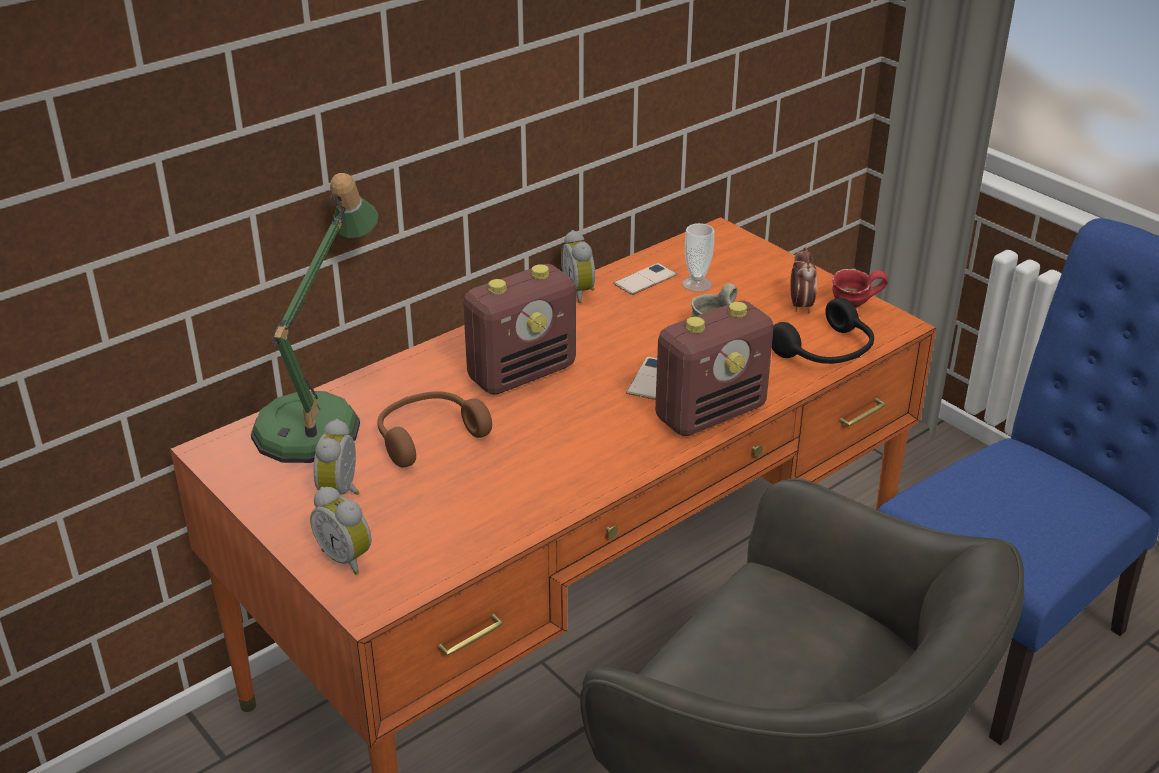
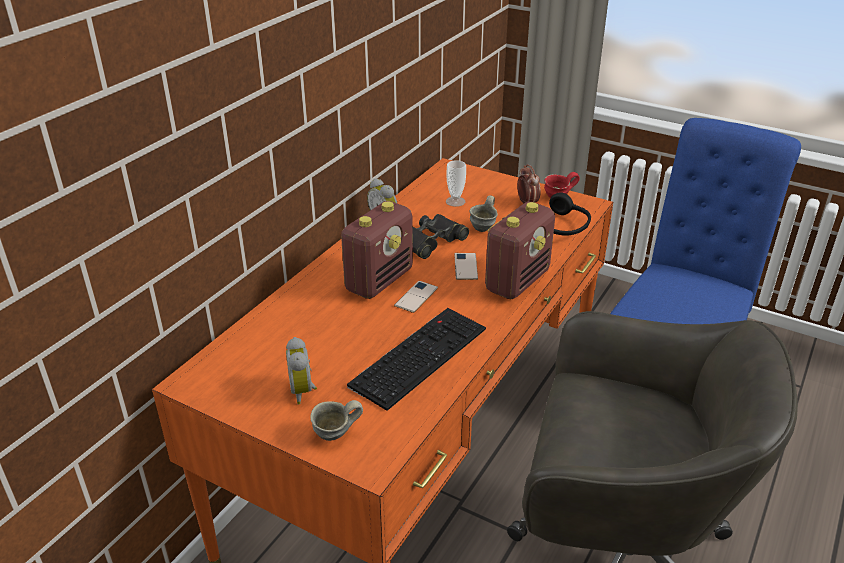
camera: 20 degrees left, 0 degrees up
table lamp [251,173,378,463] -> none
alarm clock [310,487,372,575] -> grey mug [310,400,363,441]
brown headphones [377,391,492,467] -> none
phone [614,263,677,295] -> phone moved to [394,281,438,313]
none -> keyboard [347,308,486,411]
none -> black binoculars [412,214,469,259]

